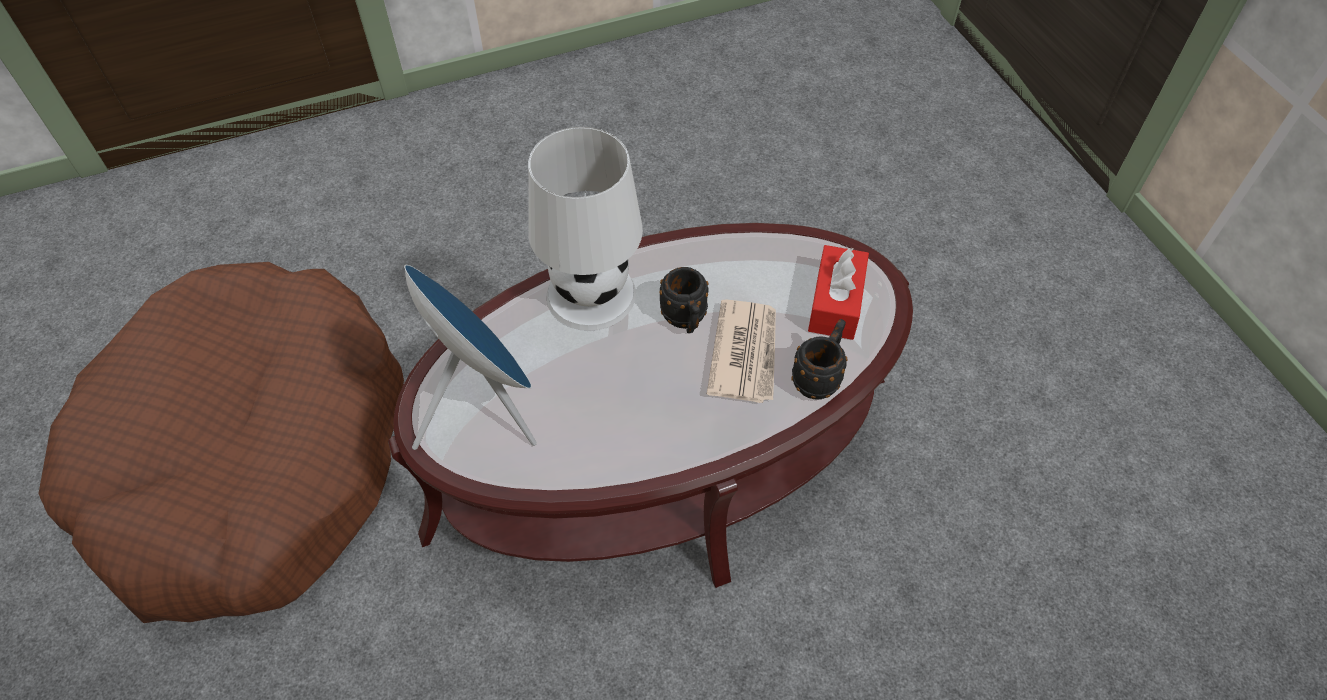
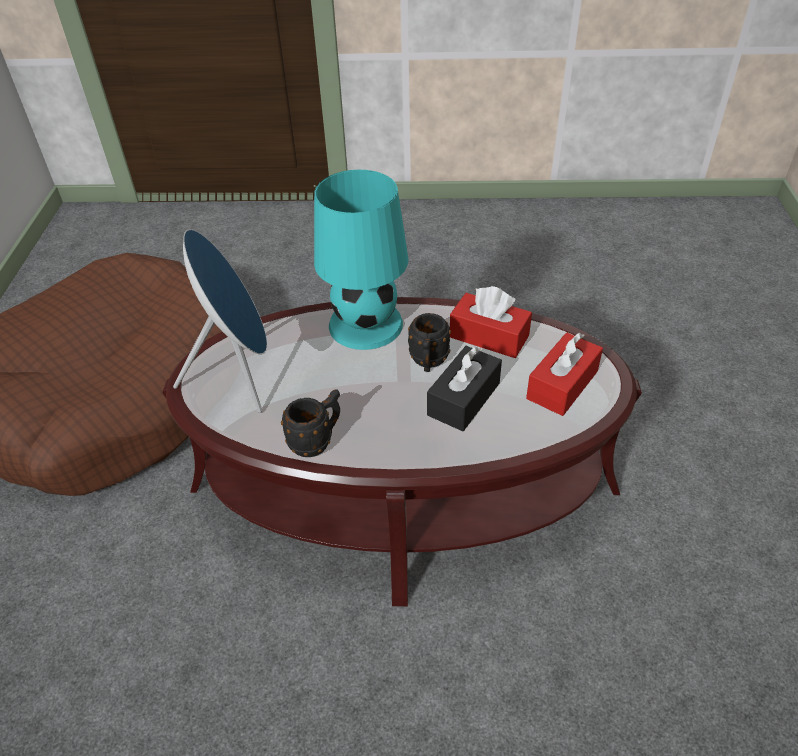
camera: 25 degrees right, 10 degrees down
white table lamp [528,127,643,330] -> turquoise table lamp [314,170,409,350]
newspaper [707,299,776,403] -> black tissue box [427,346,502,431]
black mug [791,319,848,400] -> black mug moved to [281,389,340,457]
none -> red tissue box [450,286,532,358]

